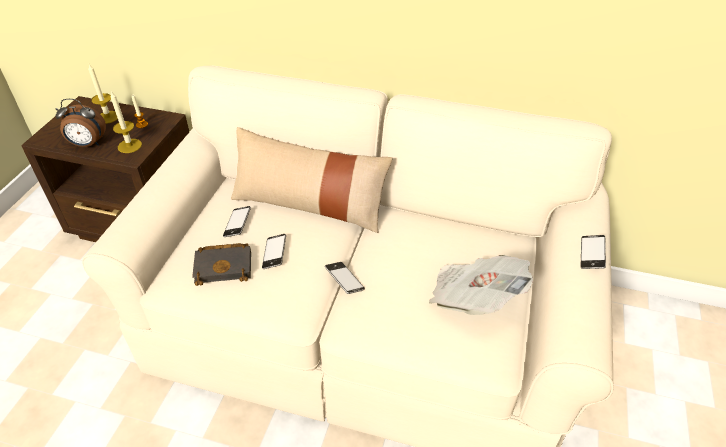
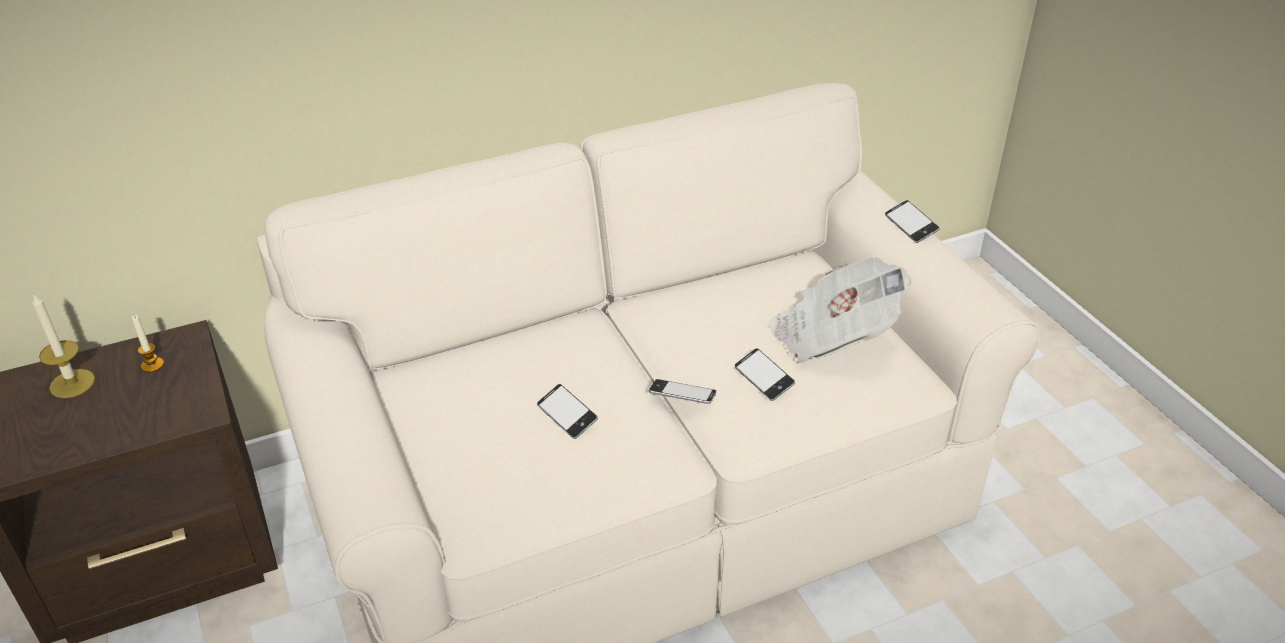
camera: 40 degrees left, 5 degrees down
alarm clock [55,99,106,147] -> none
candle [110,91,142,153] -> none
black book [192,243,251,286] -> none
phone [223,206,251,237] -> phone moved to [735,348,795,401]
beige pillow [231,127,393,233] -> none

